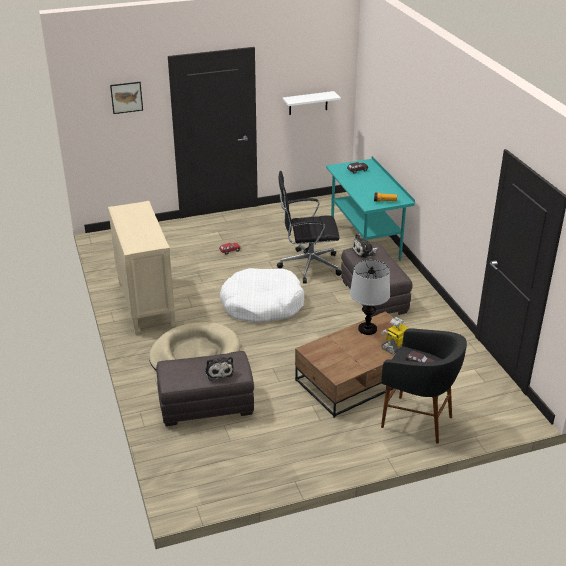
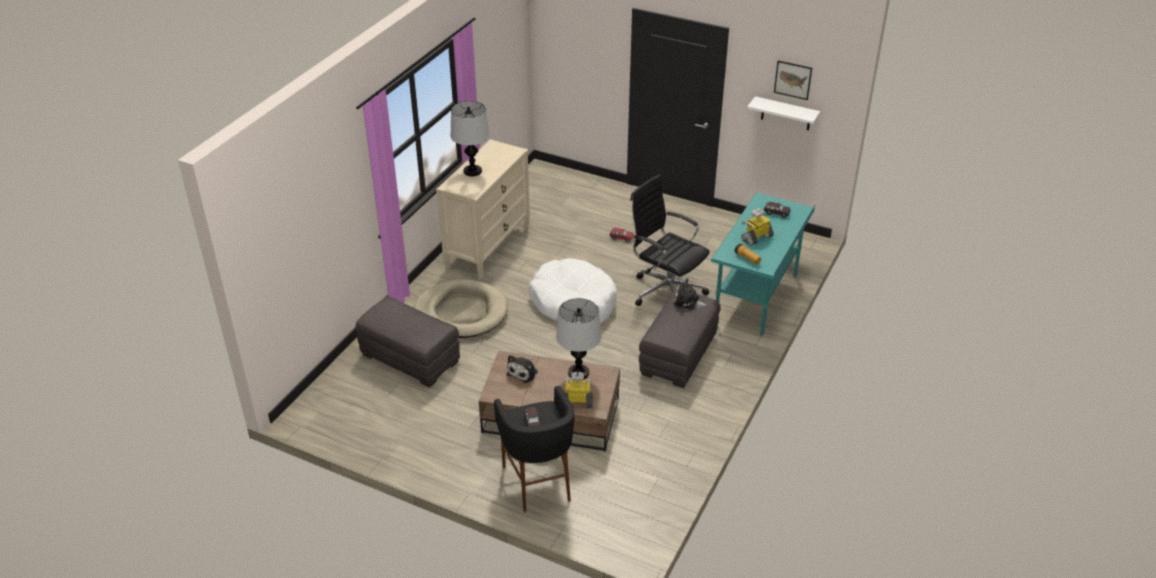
camera: 45 degrees right, 5 degrees up
picture [110,82,143,114] -> picture moved to [774,60,812,100]
plush toy [205,357,234,381] -> plush toy moved to [507,355,538,383]
none -> table lamp [450,101,490,176]
none -> toy robot [741,208,774,246]

